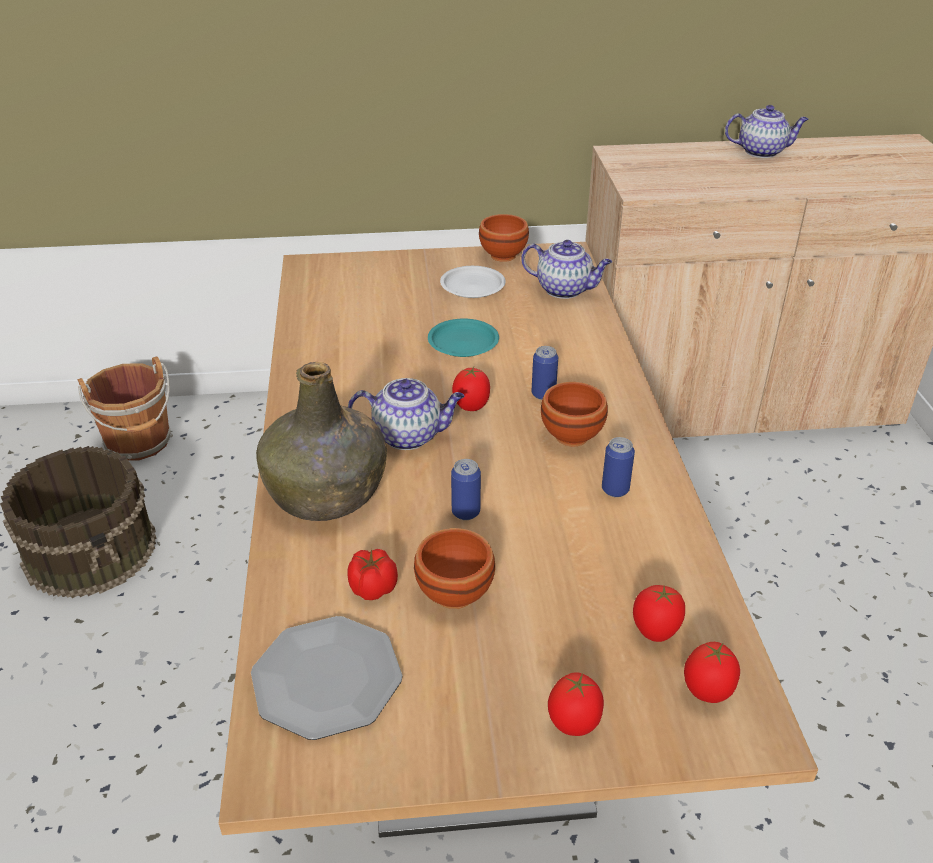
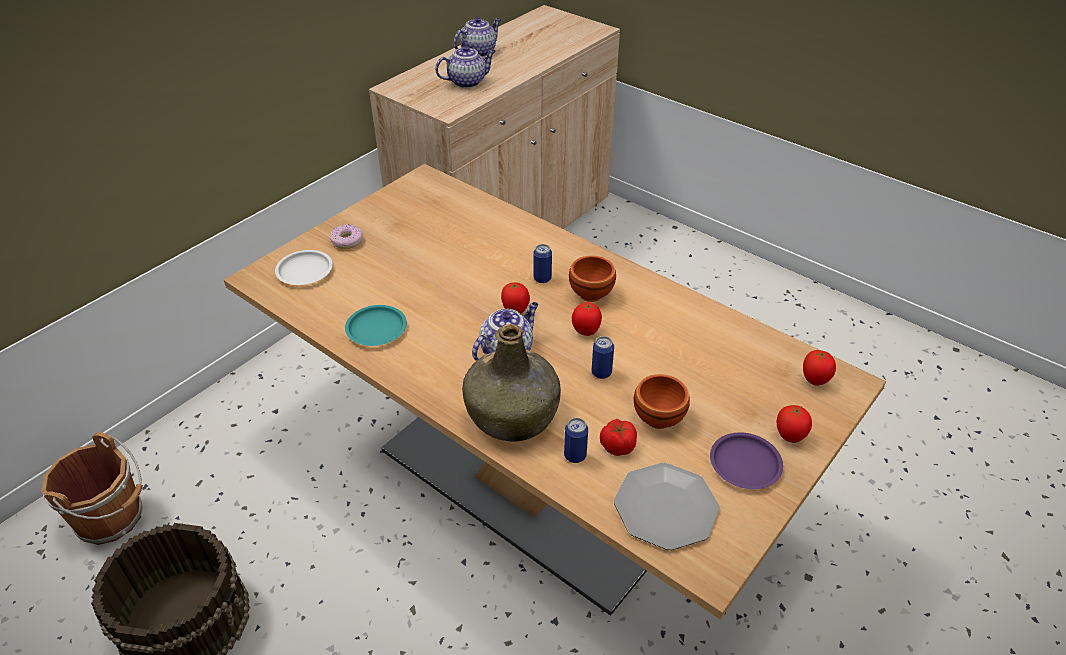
camera: 45 degrees left, 5 degrees up
turquoise plate [428,319,499,357] -> turquoise plate moved to [345,305,407,346]
white plate [440,266,505,298] -> white plate moved to [275,250,333,285]
brown bowl [479,214,529,262] -> none
teapot [521,240,612,299] -> teapot moved to [435,46,496,88]
can [602,437,635,497] -> can moved to [564,418,588,463]
tomato [633,585,685,642] -> tomato moved to [572,302,602,336]
none -> donut [330,224,363,249]
none -> purple plate [710,432,783,489]

